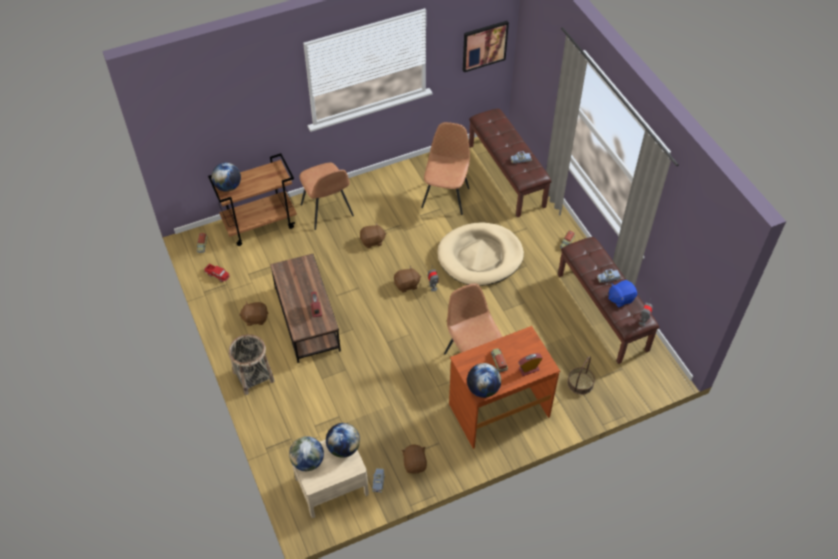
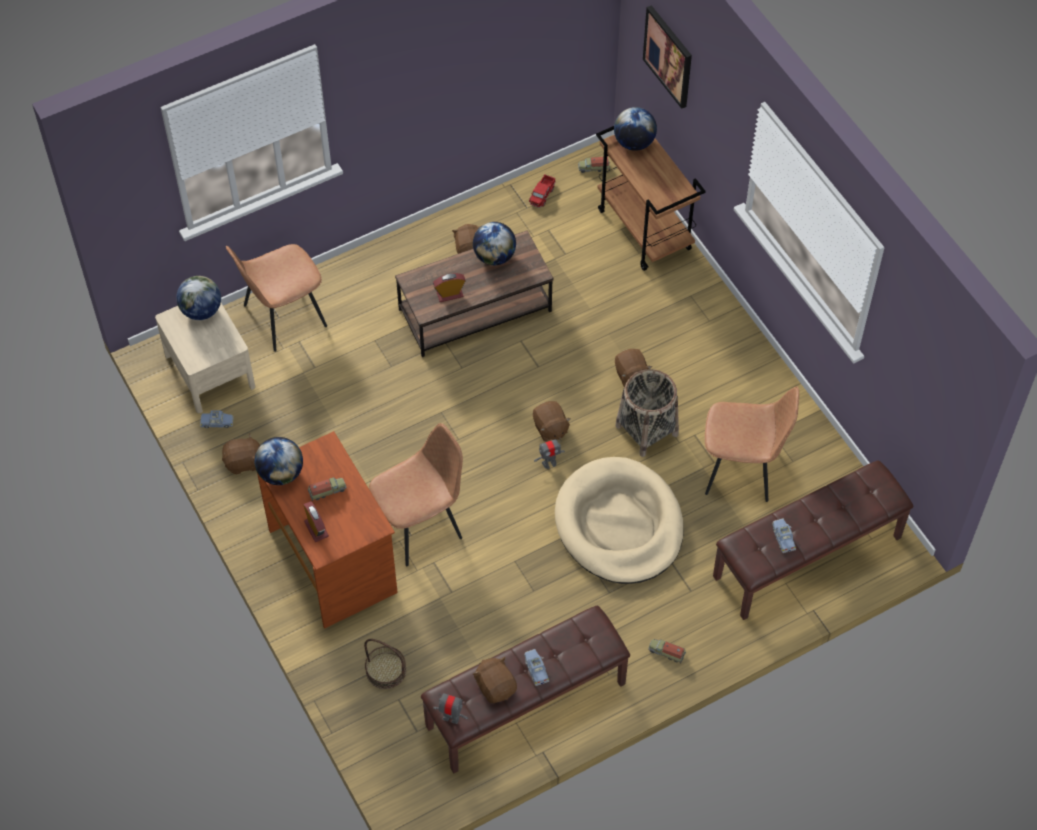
camera: 85 degrees right, 5 degrees up
basket [229,334,275,395] -> basket moved to [615,369,679,457]
brown chair [299,163,354,230] -> brown chair moved to [226,244,327,352]
globe [326,423,360,458] -> globe moved to [473,222,516,265]
picture [463,21,509,72] -> picture moved to [643,5,692,109]
blue plush toy [609,280,637,308] -> brown plush toy [473,657,517,703]

